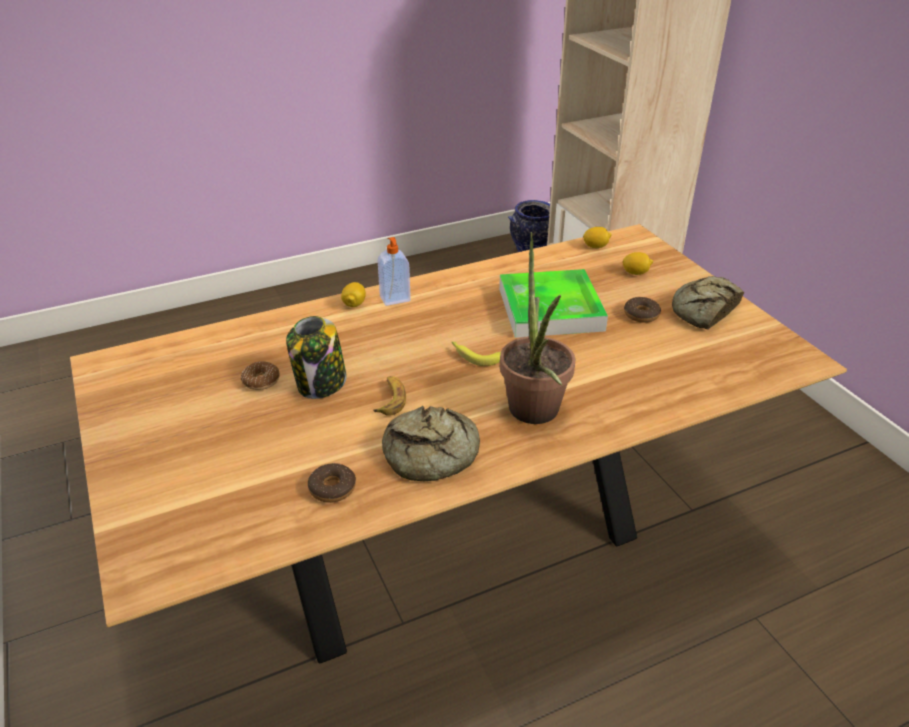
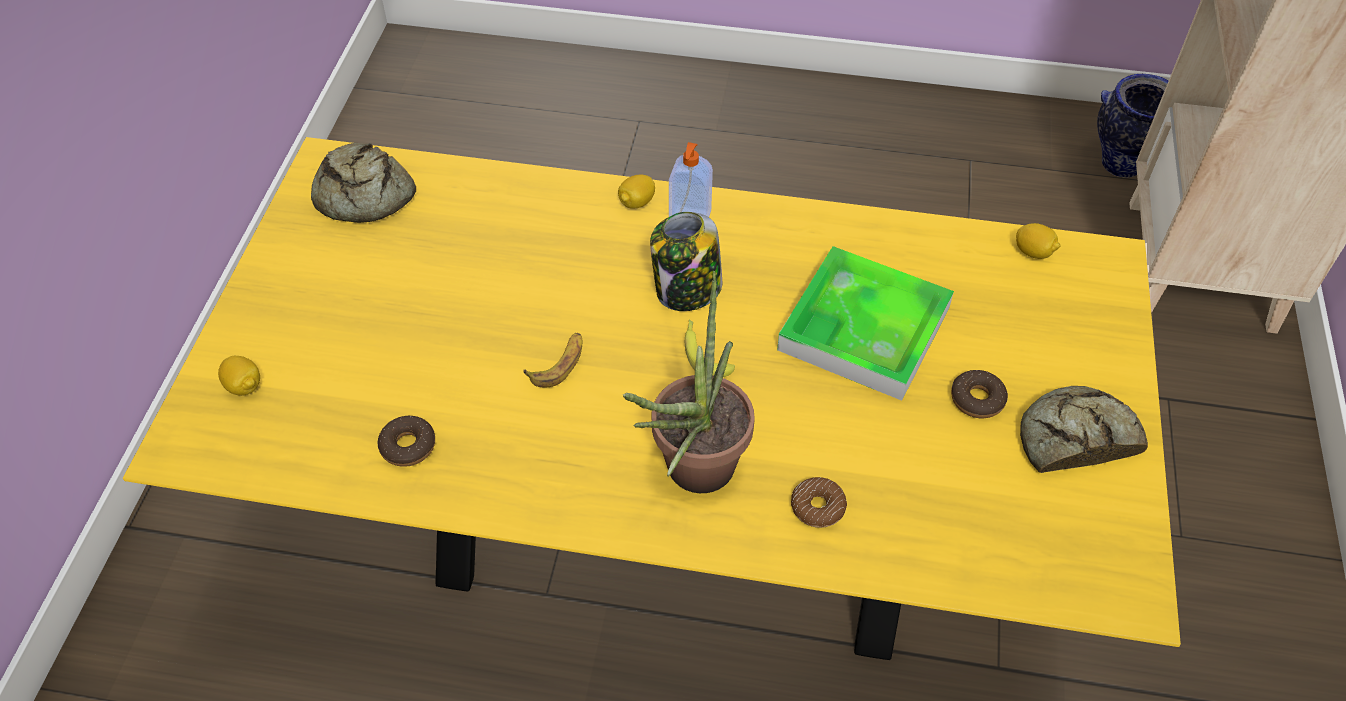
camera: 35 degrees right, 15 degrees up
brown dining table [70,224,847,664] -> yellow dining table [123,137,1181,660]
donut [241,361,280,390] -> donut moved to [791,477,847,528]
jar [286,316,347,399] -> jar moved to [650,212,722,311]
bread [382,406,480,481] -> bread moved to [311,143,416,223]
lemon [622,252,653,275] -> lemon moved to [218,356,260,396]

